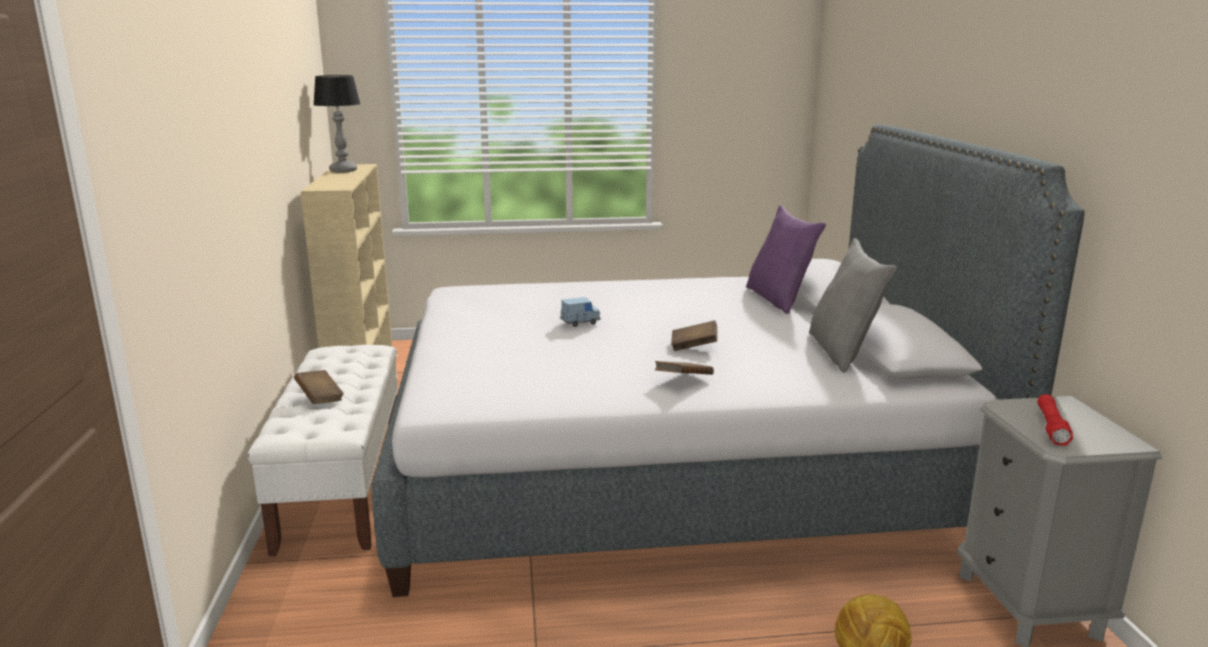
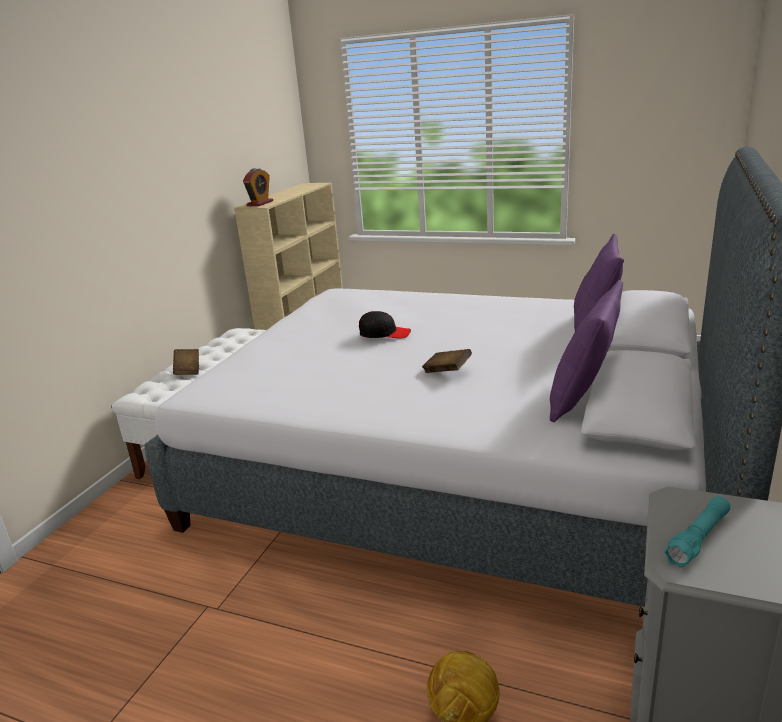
camera: 30 degrees right, 5 degrees up
table lamp [313,75,360,173] -> none
blue toy car [561,297,601,327] -> black cap [359,311,411,339]
brown book [655,361,714,375] -> none
grey pillow [809,238,897,373] -> purple pillow [550,280,623,422]
red flashlight [1037,394,1073,446] -> turquoise flashlight [664,496,730,568]
none -> alarm clock [243,168,273,206]

